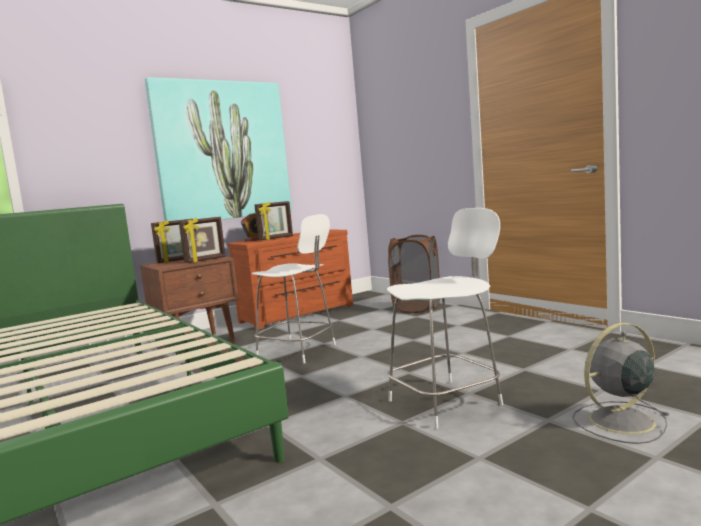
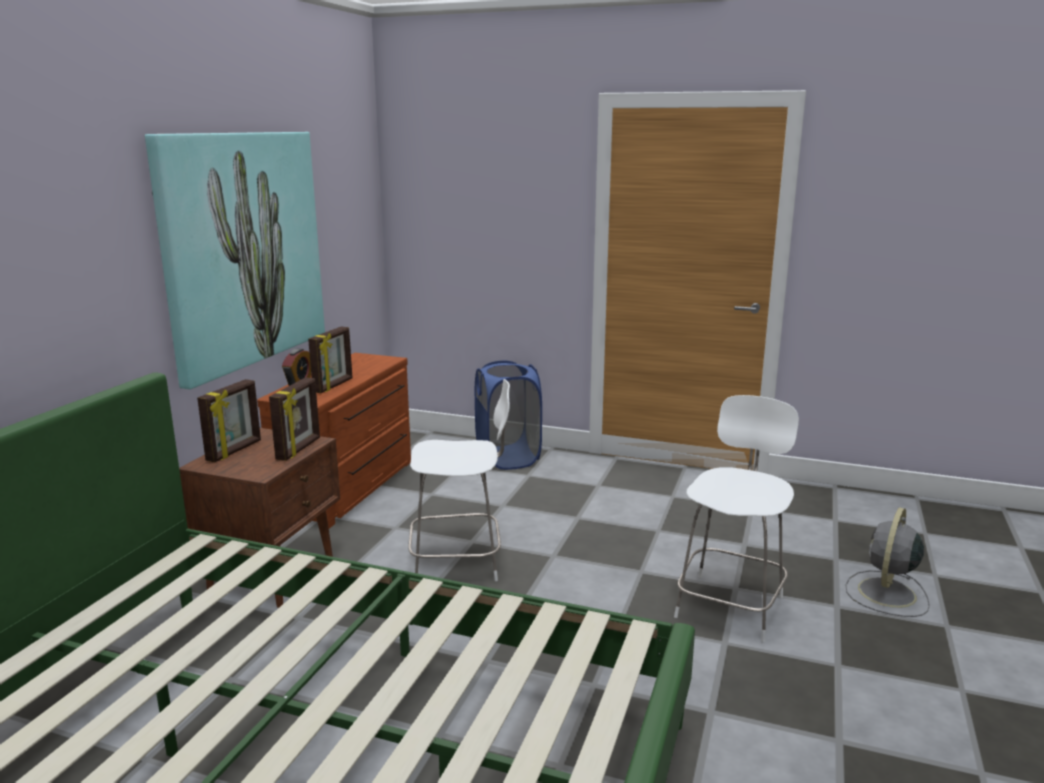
camera: 35 degrees left, 10 degrees up
brown laundry basket [388,235,440,313] -> blue laundry basket [475,361,542,470]

